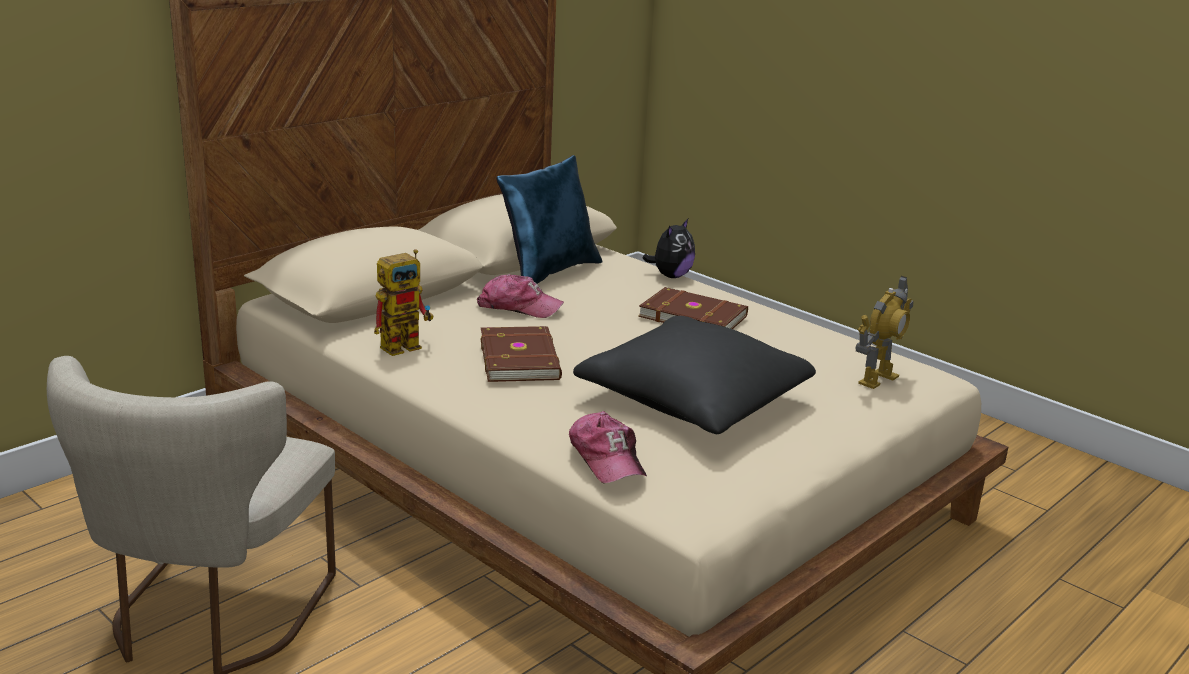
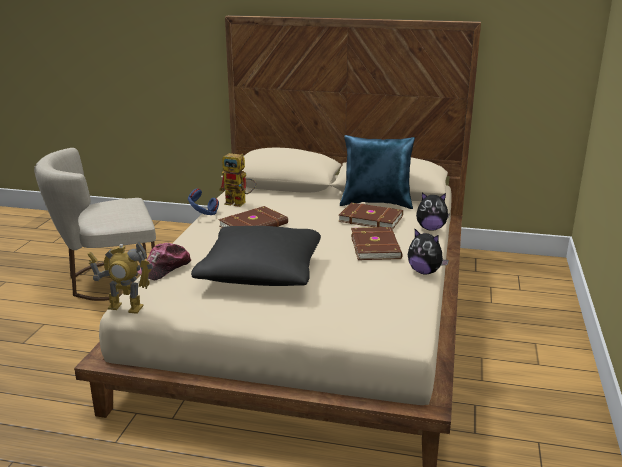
camera: 60 degrees right, 0 degrees up
cap [477,274,564,318] -> none
toy robot [856,276,913,389] -> toy robot moved to [88,241,153,314]
none -> blue headphones [188,188,219,215]
none -> brown book [338,202,403,230]
none -> plush toy [408,229,449,275]

